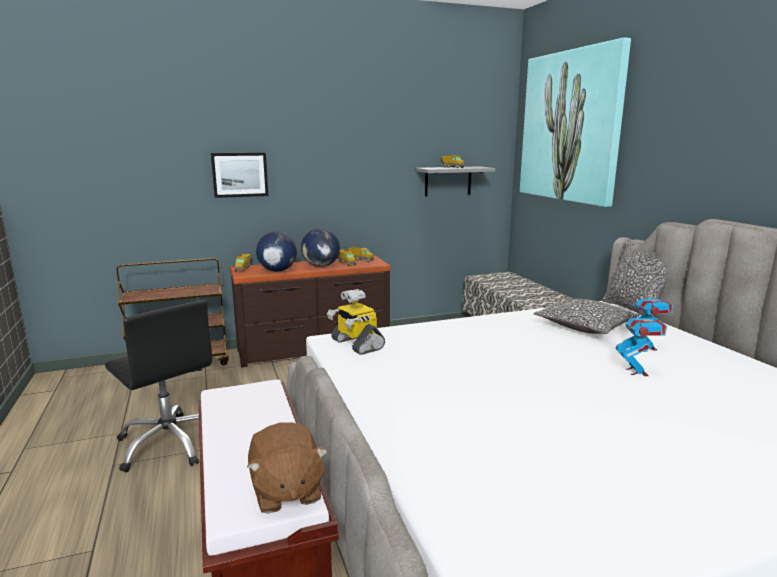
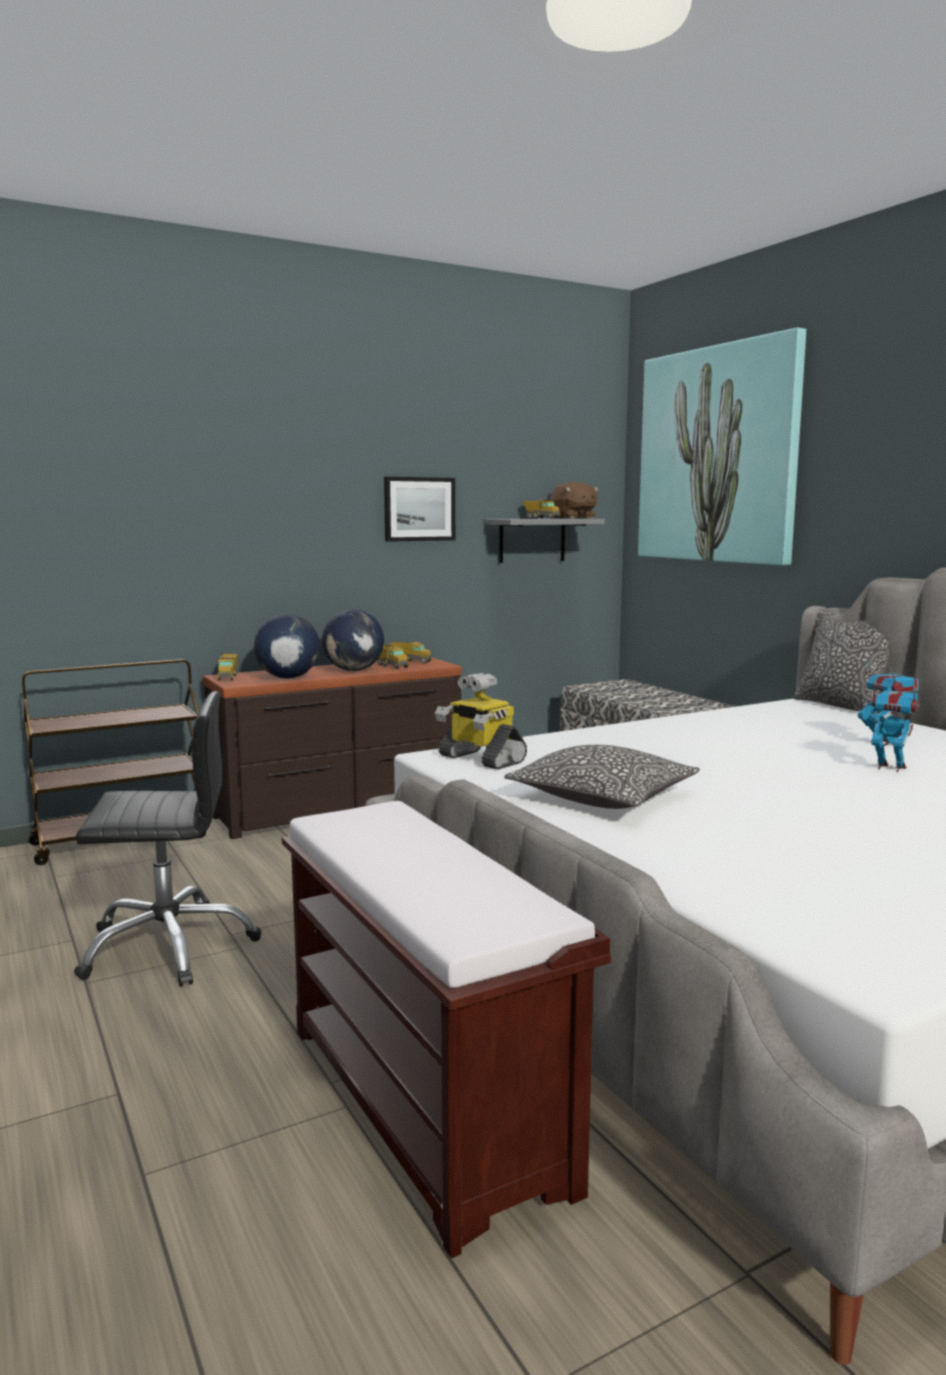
camera: 10 degrees left, 5 degrees down
black office chair [105,300,212,472] -> black office chair turned 45 degrees counterclockwise [74,691,261,987]
picture [211,153,268,198] -> picture moved to [384,477,455,542]
brown plush toy [247,422,328,513] -> brown plush toy moved to [550,482,599,518]
pillow [534,298,640,334] -> pillow moved to [504,745,700,809]
toy robot [616,306,667,376] -> toy robot turned 45 degrees counterclockwise [871,680,919,772]

